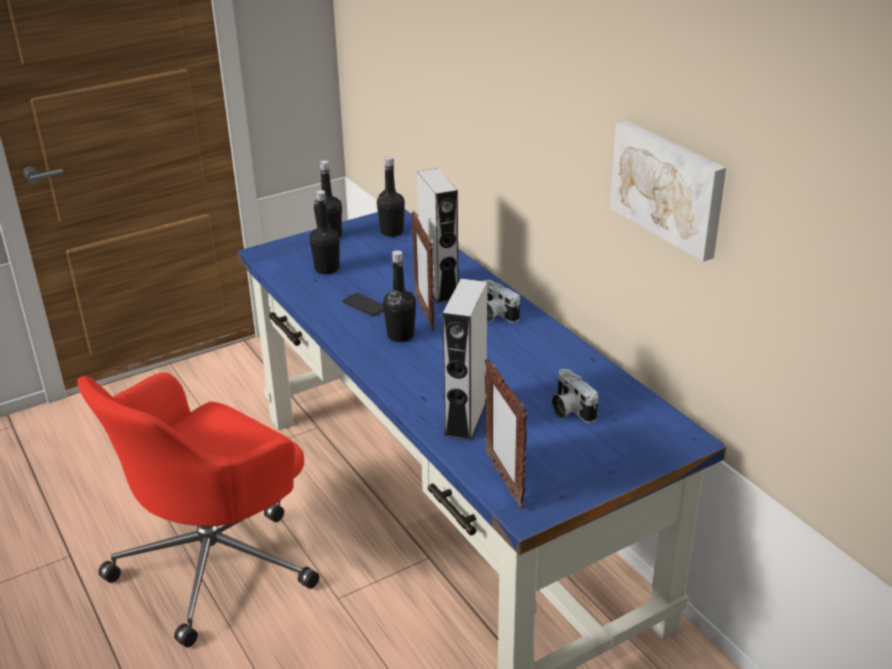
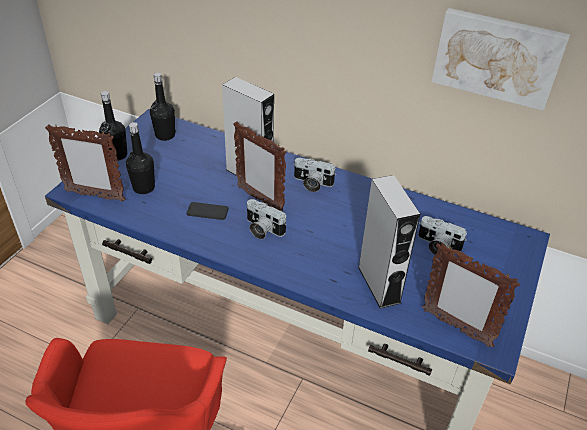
camera: 35 degrees left, 10 degrees up
black bottle [383,250,416,342] -> camera [247,199,286,239]
none -> picture frame [45,124,126,202]

